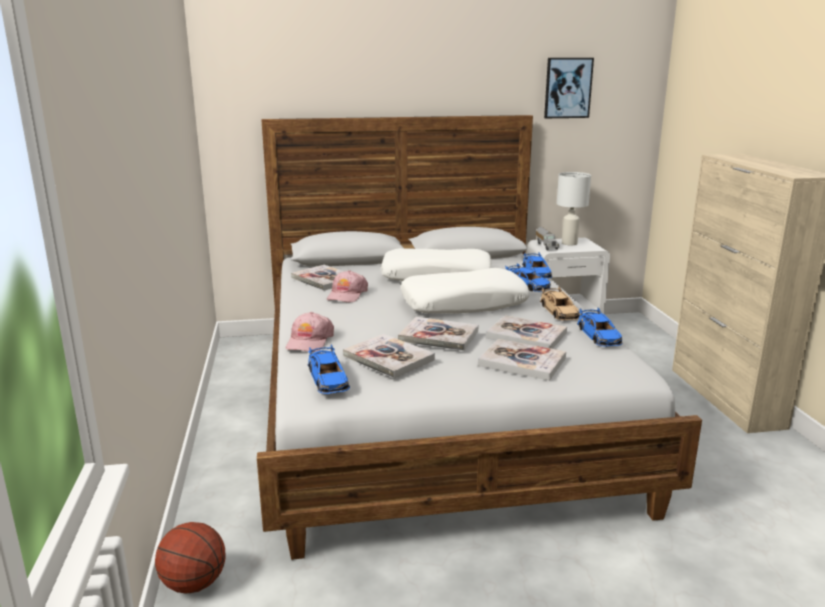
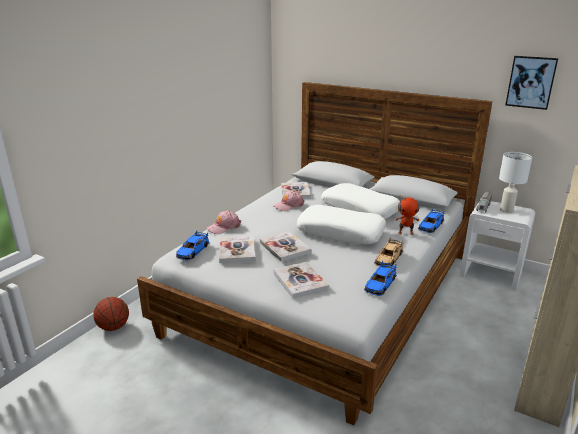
camera: 40 degrees right, 5 degrees up
book [486,315,567,349] -> none
blue toy car [505,263,551,292] -> toy robot [395,194,419,235]

